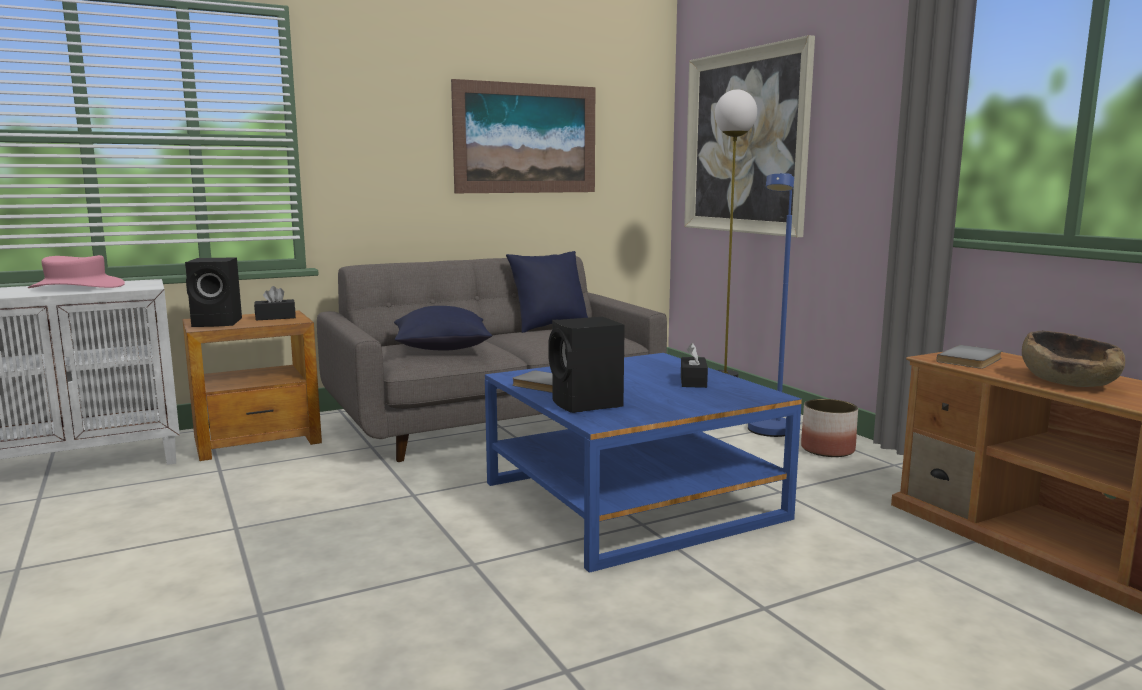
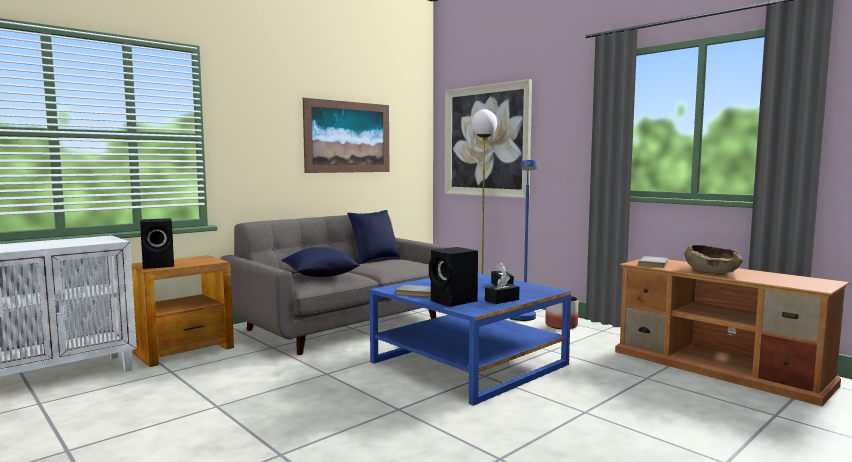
camera: 15 degrees left, 5 degrees down
pink hat [28,255,125,288] -> none
black tissue box [254,286,296,321] -> black tissue box moved to [485,274,519,304]

